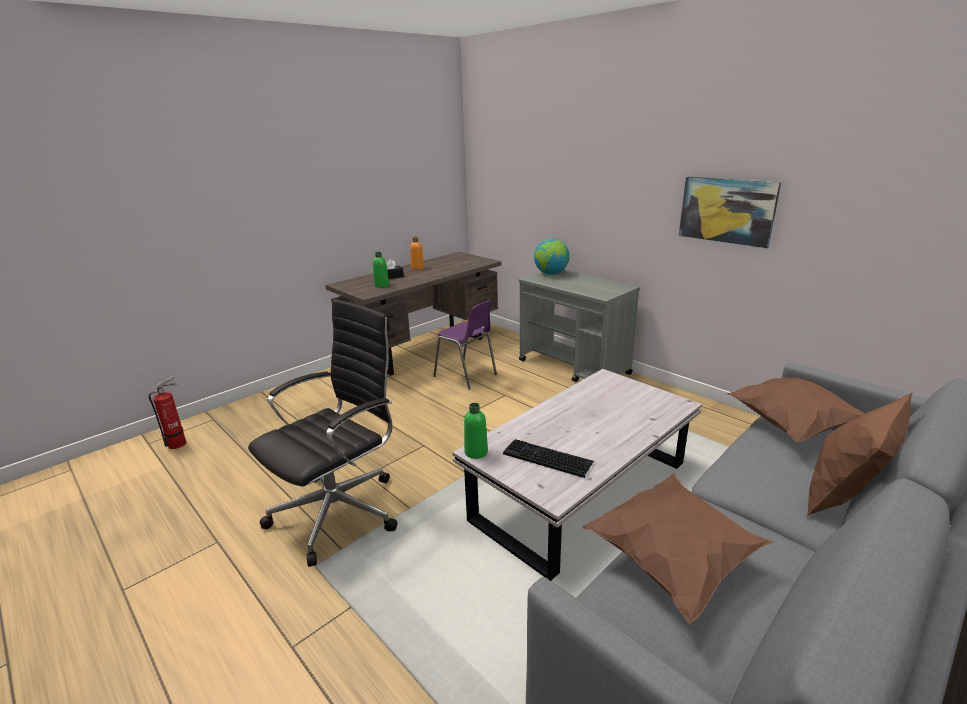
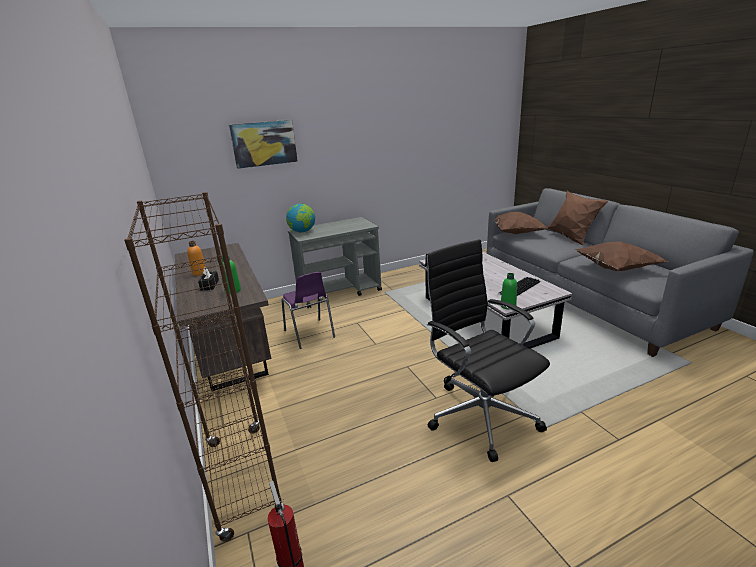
camera: 70 degrees left, 0 degrees up
purple chair [433,300,497,389] -> purple chair turned 90 degrees clockwise [281,272,335,349]
picture [679,177,781,248] -> picture moved to [229,120,298,169]
none -> brown bookcase [124,192,284,542]

